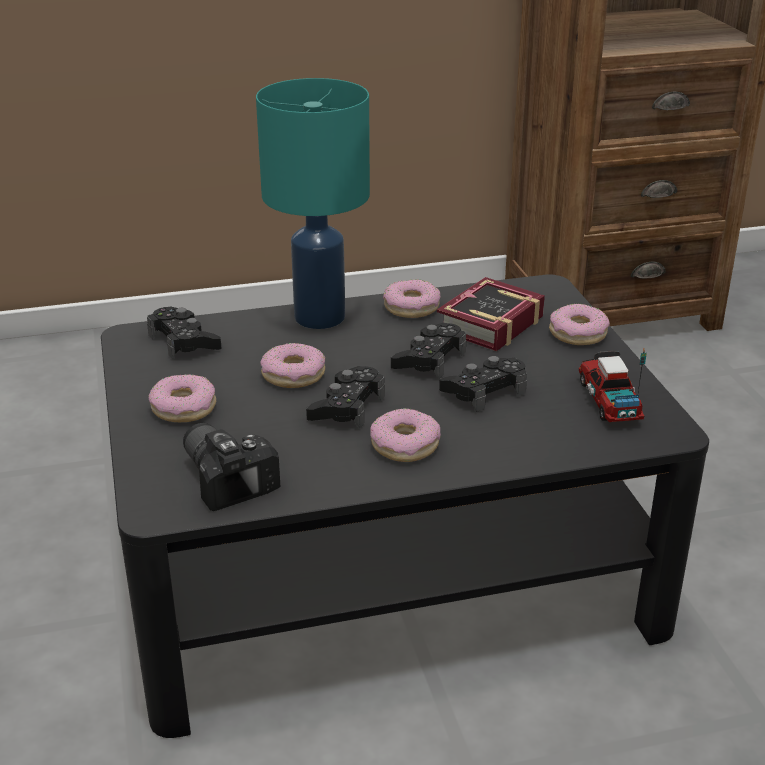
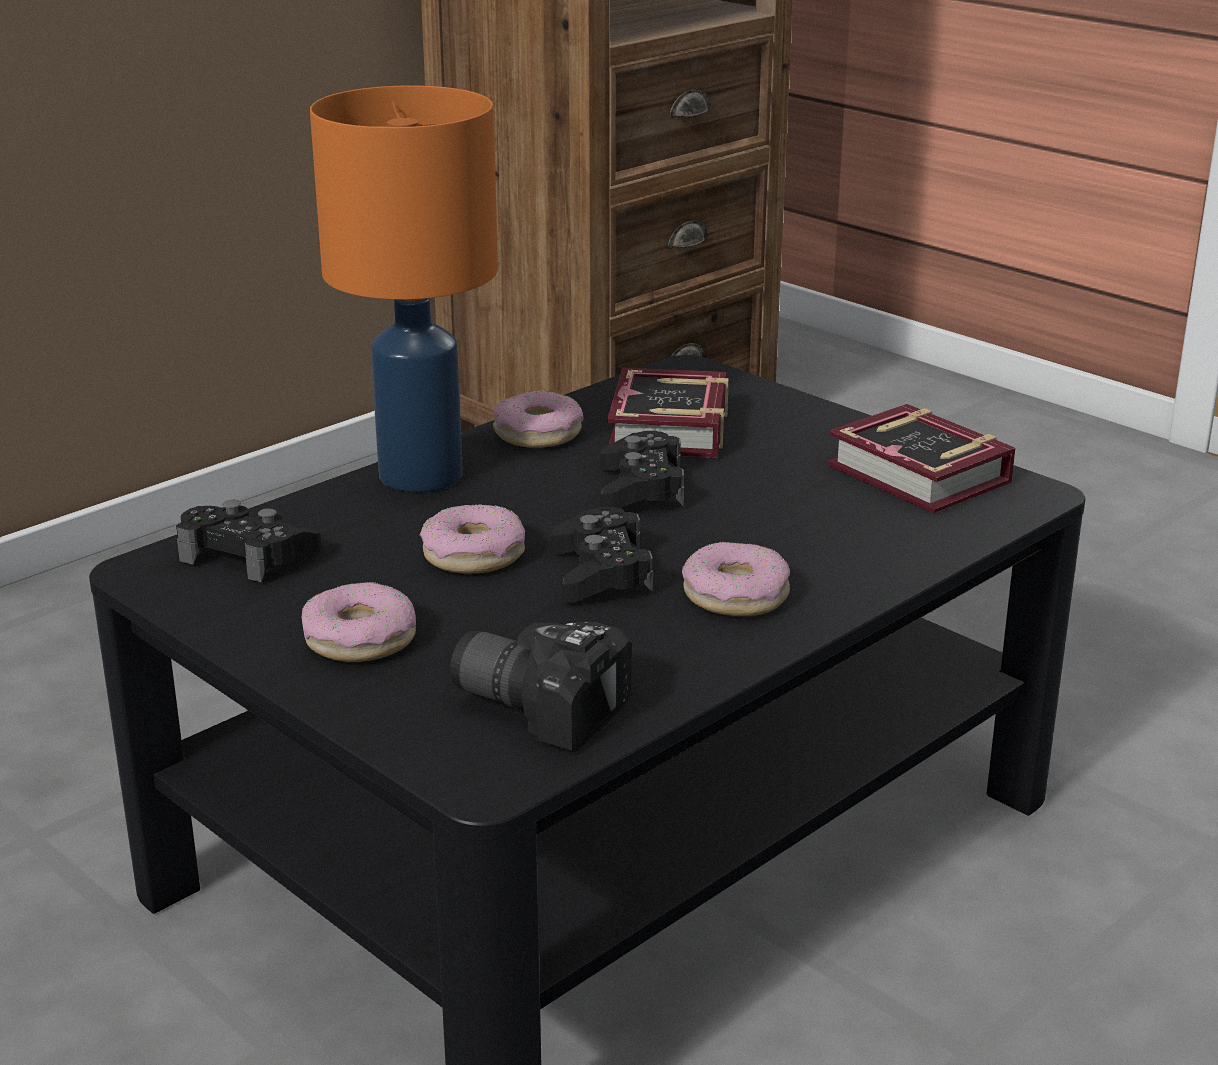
camera: 30 degrees left, 5 degrees down
turquoise table lamp [256,78,370,329] -> orange table lamp [310,85,498,492]
black game controller [439,356,527,412] -> none
donut [549,304,610,345] -> none
toy truck [579,348,647,422] -> book [827,404,1015,514]

